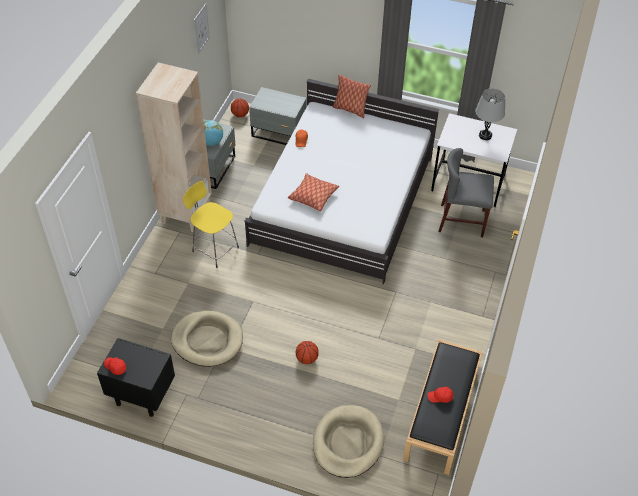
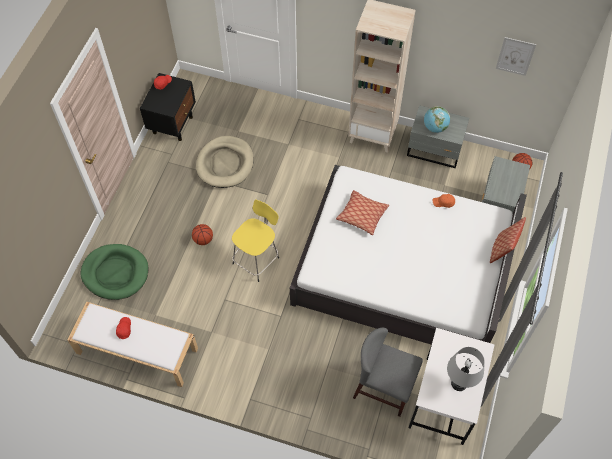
camera: 90 degrees right, 10 degrees up
yellow stool [183,181,239,268] -> yellow stool moved to [232,200,279,282]
beige dog bed [313,405,384,478] -> green dog bed [80,244,149,300]
black bench [403,339,482,475] -> white bench [67,302,198,387]
grey chair [438,148,494,237] -> grey chair turned 75 degrees counterclockwise [353,328,423,417]

